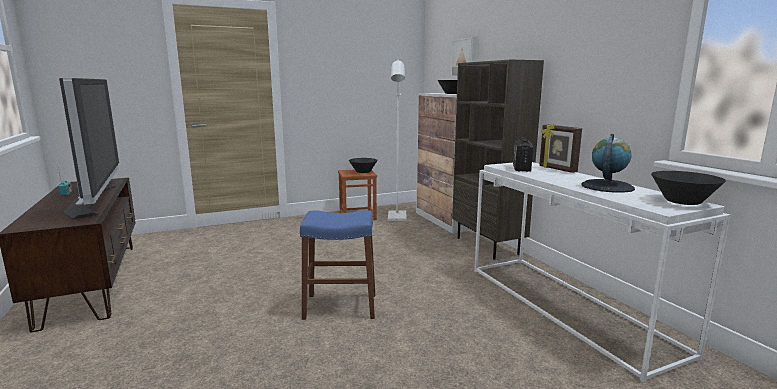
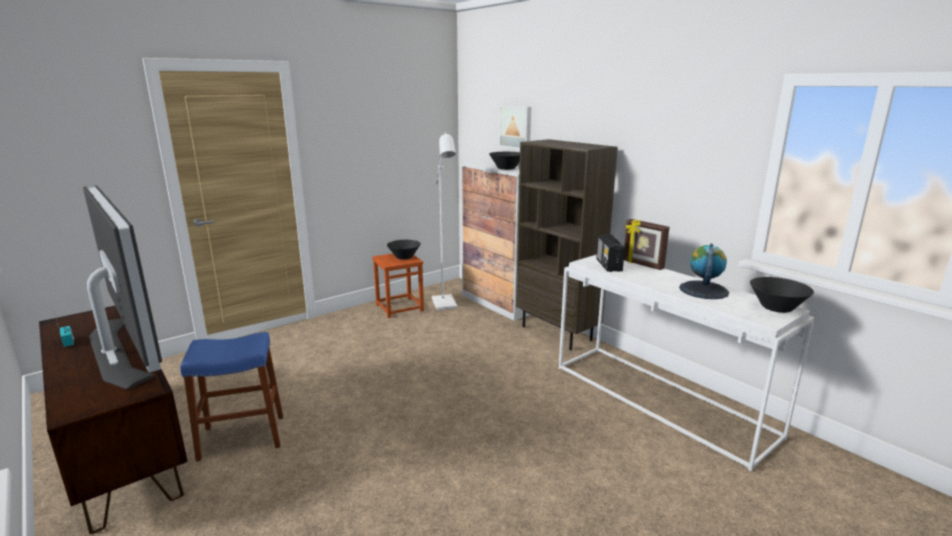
camera: 15 degrees left, 5 degrees up
blue stool [300,210,375,320] -> blue stool moved to [180,332,283,462]

